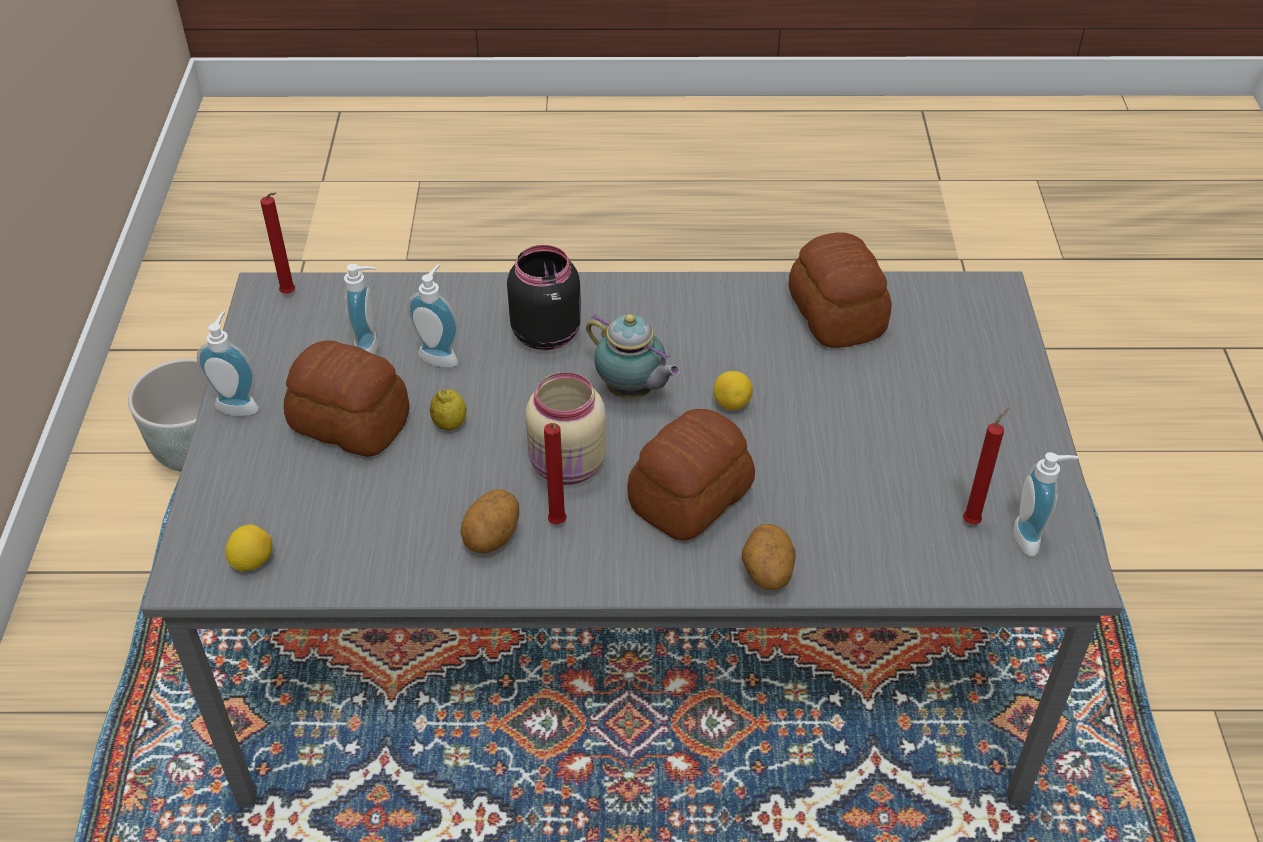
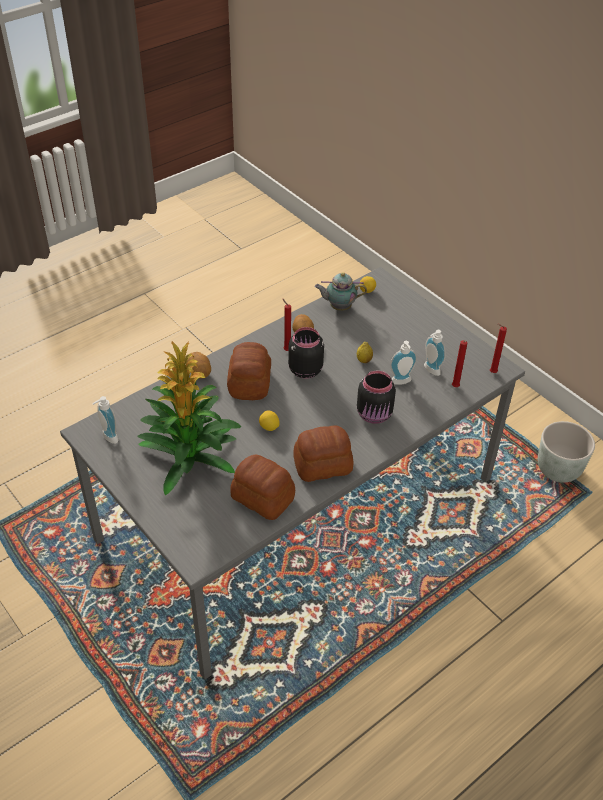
camera: 140 degrees right, 0 degrees up
soap dispenser [197,311,259,416] -> none
bread [284,340,410,457] -> bread moved to [293,425,354,482]
beige jar [526,372,606,485] -> black jar [288,327,324,379]
teapot [586,314,681,399] -> teapot moved to [315,272,367,311]
red candle [963,408,1008,524] -> red candle moved to [452,340,467,387]
none -> potted plant [137,341,241,495]

